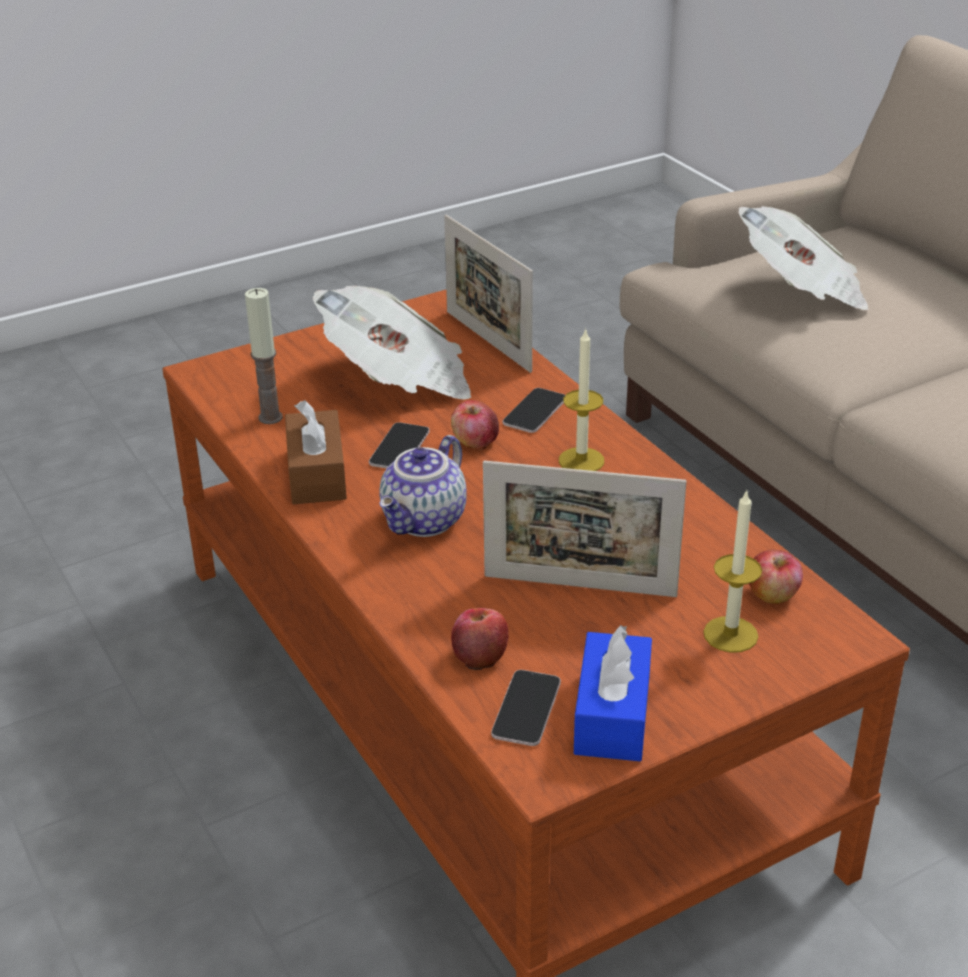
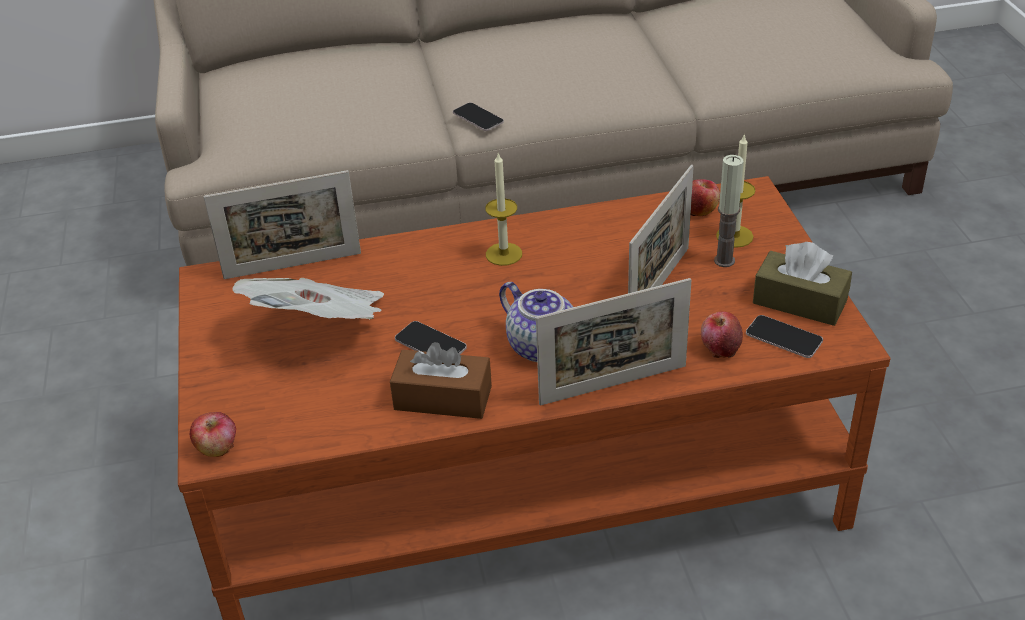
camera: 70 degrees left, 5 degrees up
candle [245,288,283,424] -> candle moved to [714,155,744,267]
apple [451,400,499,450] -> apple moved to [190,412,236,457]
phone [503,388,565,433] -> phone moved to [453,102,504,131]
blue tissue box [574,625,652,761] -> brown tissue box [753,242,852,326]
newspaper [738,206,869,310] -> none
none -> picture frame [536,278,692,406]

